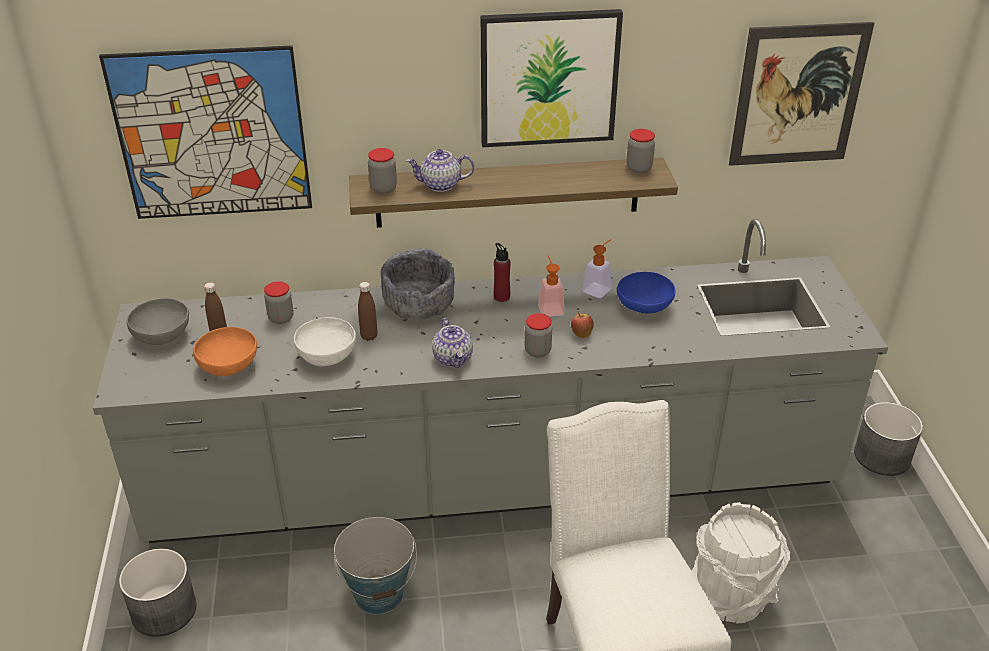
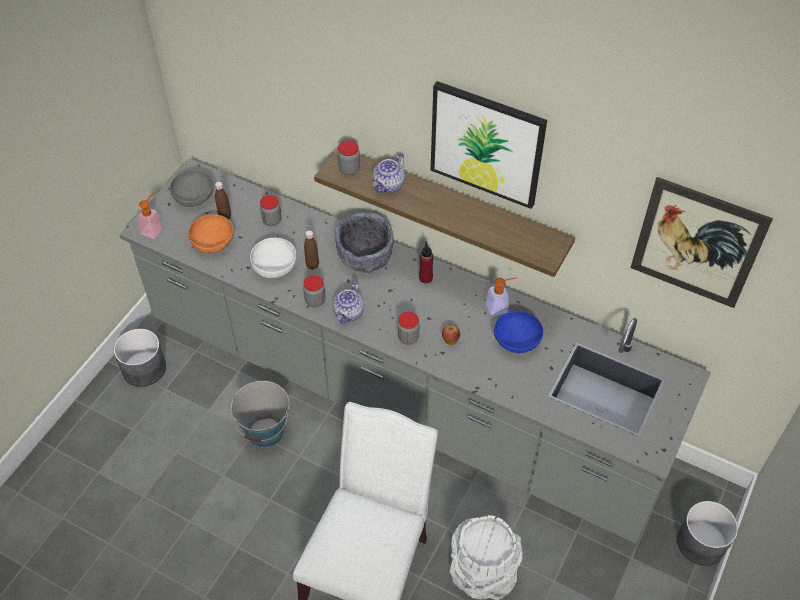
camera: 35 degrees right, 15 degrees up
picture [99,45,312,219] -> none
teapot [406,149,474,192] -> teapot turned 90 degrees counterclockwise [372,153,405,193]
soap dispenser [538,256,565,317] -> soap dispenser moved to [138,193,163,239]
jar [626,129,655,173] -> jar moved to [303,275,325,307]

